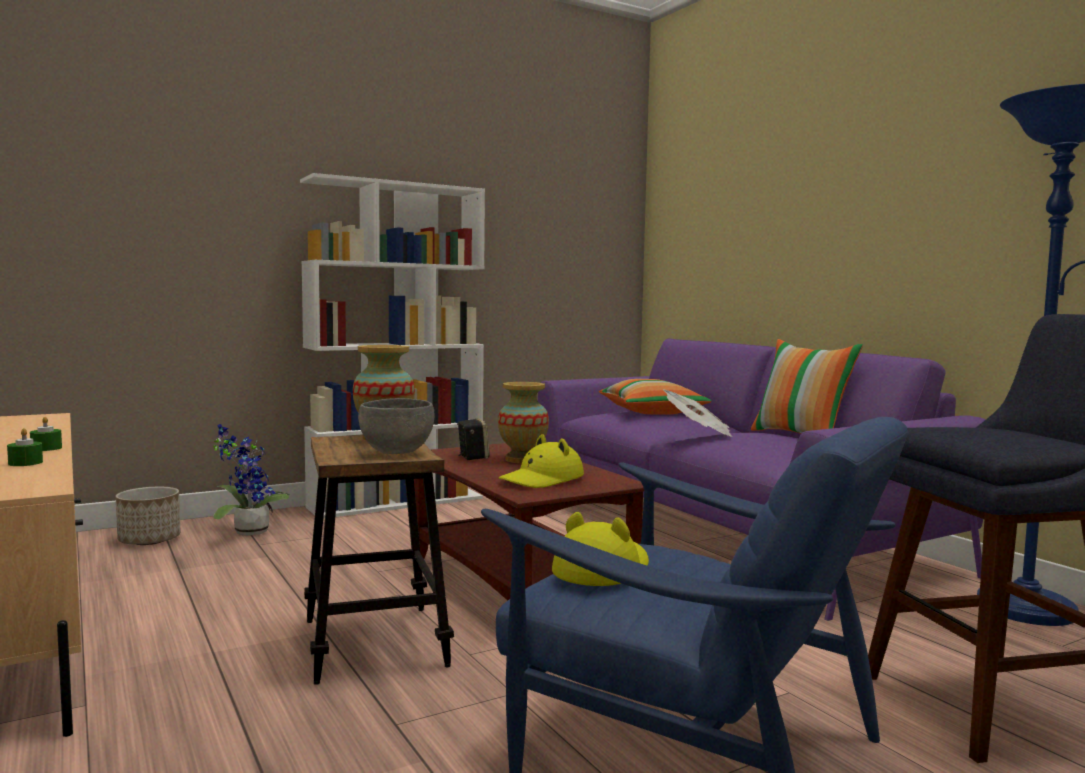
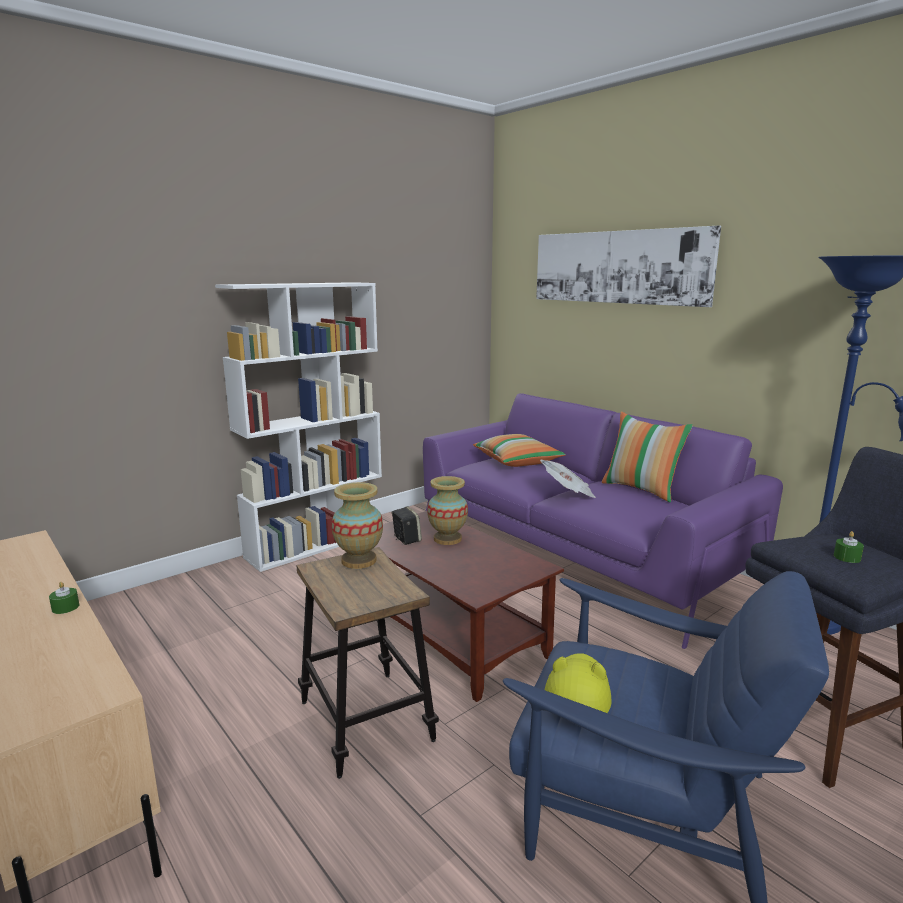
camera: 10 degrees left, 10 degrees up
green candle [7,428,43,466] -> green candle moved to [834,531,864,563]
planter [116,487,180,545] -> none
potted plant [213,424,290,536] -> none
grey bowl [358,398,434,454] -> none
yellow hat [499,434,584,488] -> none
none -> picture [536,226,721,307]

